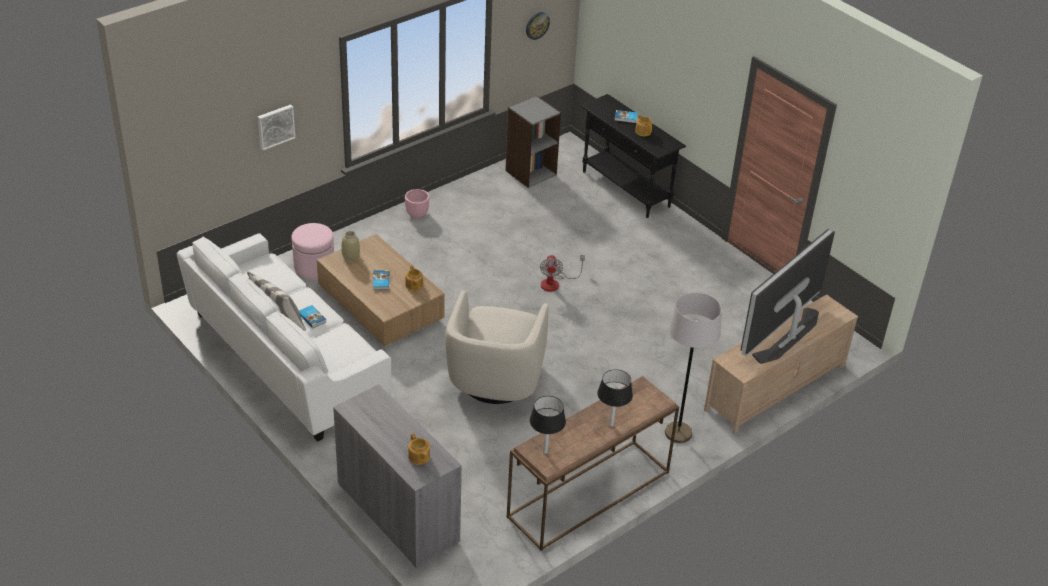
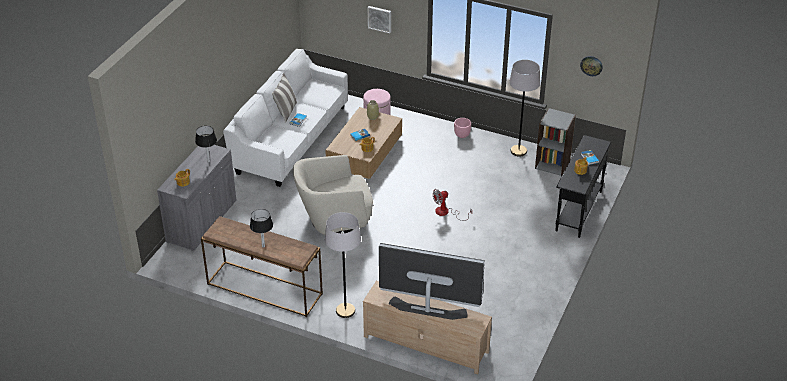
camera: 65 degrees right, 0 degrees up
black table lamp [530,396,566,454] -> black table lamp moved to [195,126,217,163]
none -> grey floor lamp [509,60,540,156]

